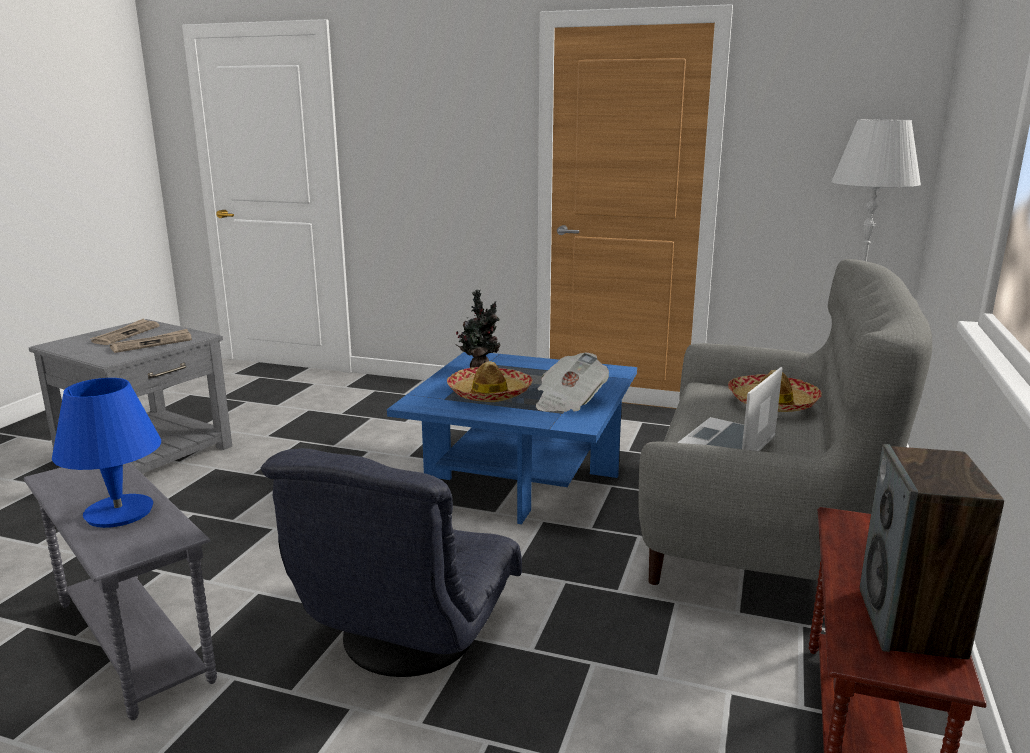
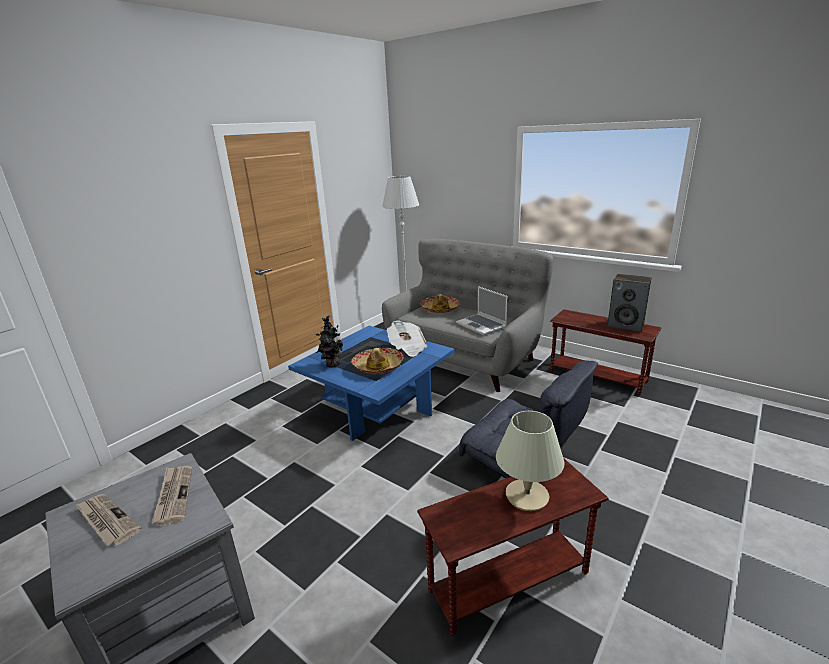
camera: 70 degrees left, 5 degrees up
grey side table [24,463,217,720] -> brown side table [417,458,609,636]
blue table lamp [52,378,161,528] -> beige table lamp [496,411,564,511]

